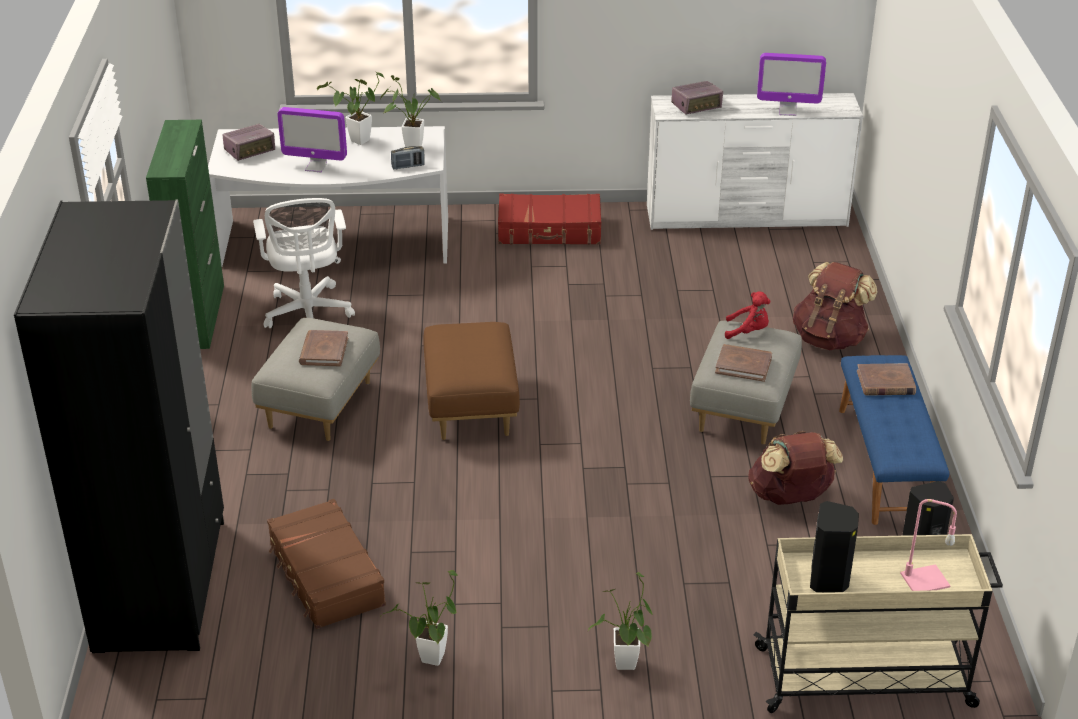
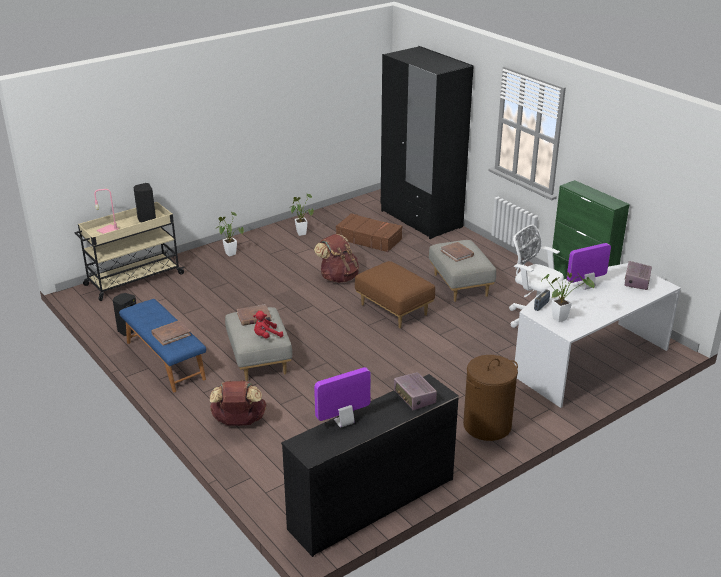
camera: 145 degrees right, 5 degrees down
potted plant [317,72,384,145] -> none
red suitcase [498,194,601,245] -> brown laundry basket [463,355,518,441]
white dresser [647,93,863,230] -> black dresser [281,374,459,557]
radio [671,81,723,115] -> radio turned 60 degrees counterclockwise [394,372,437,410]
brown backpack [748,431,843,505] -> brown backpack moved to [314,234,359,283]

